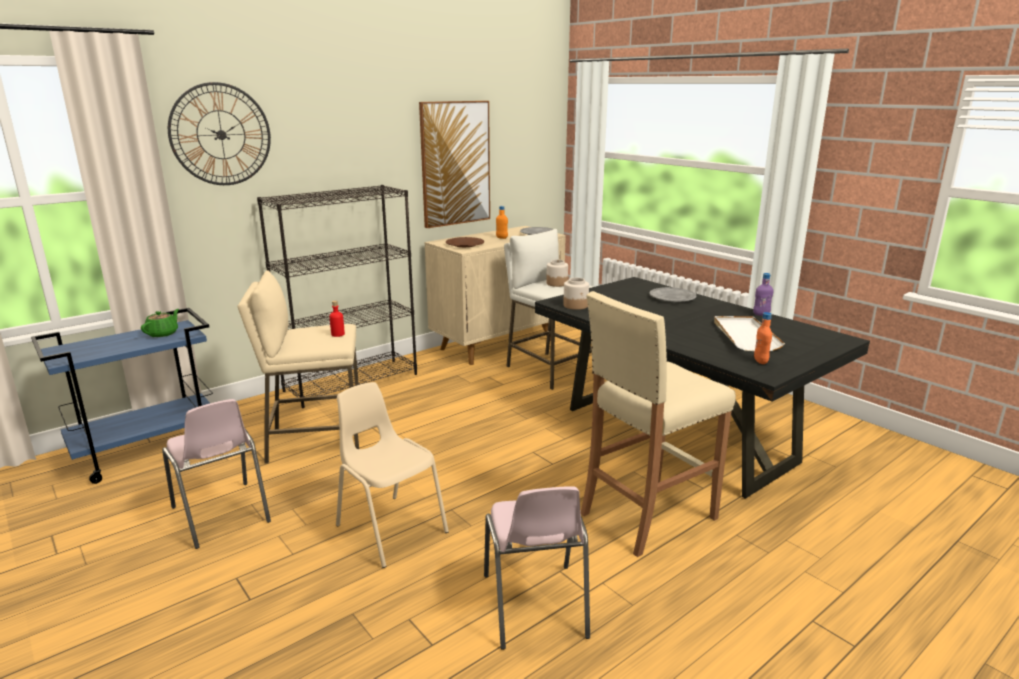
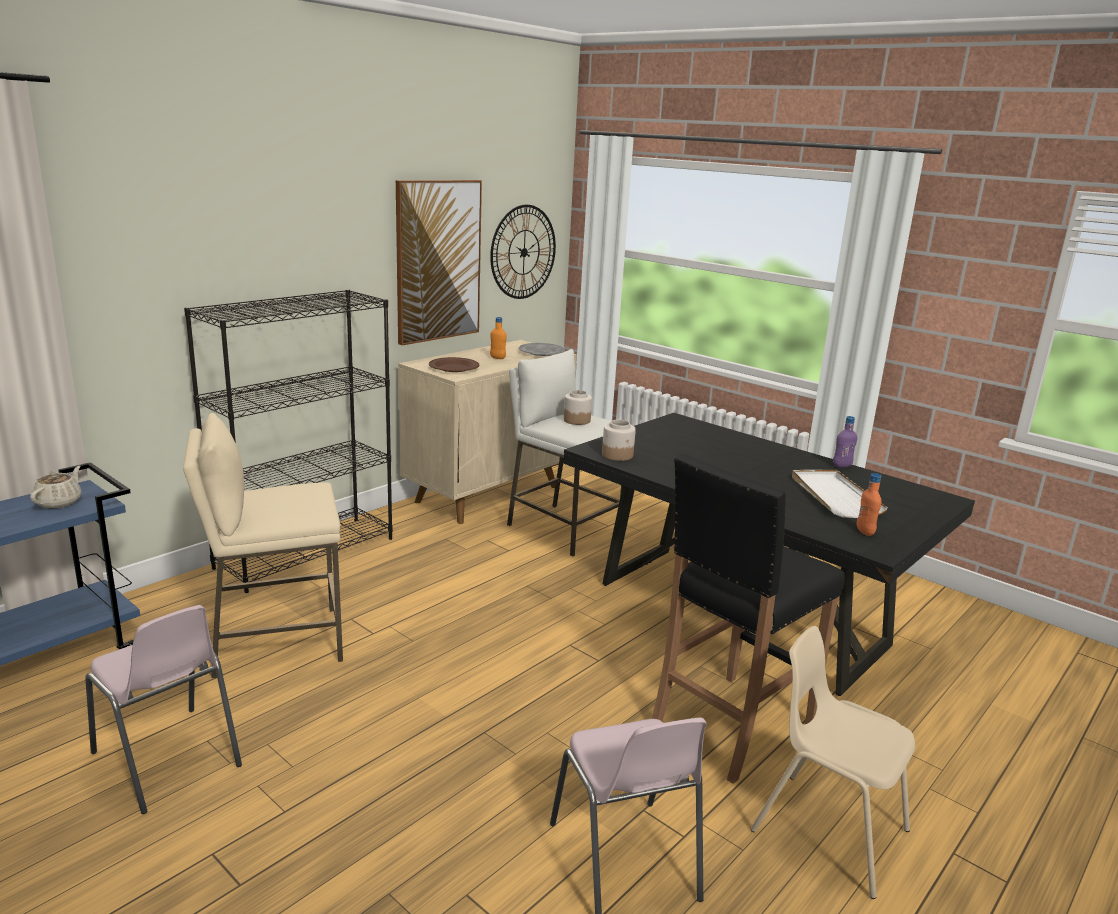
camera: 10 degrees left, 0 degrees up
green teapot [141,309,179,337] -> beige teapot [30,466,81,509]
wall clock [168,82,271,185] -> wall clock moved to [490,205,556,299]
red bottle [329,301,345,337] -> none
beige chair [336,382,449,568] -> beige chair moved to [750,626,915,899]
beige stool [581,291,736,557] -> black stool [652,453,845,784]
grey plate [650,287,696,302] -> none

